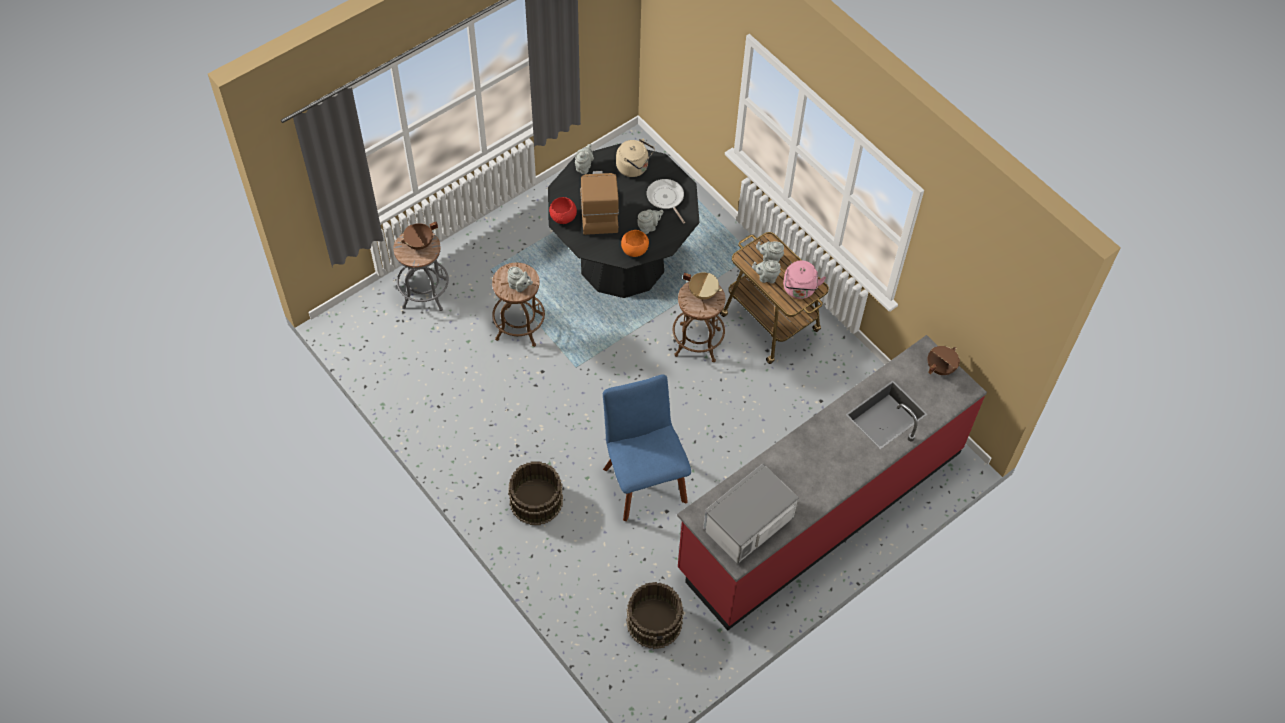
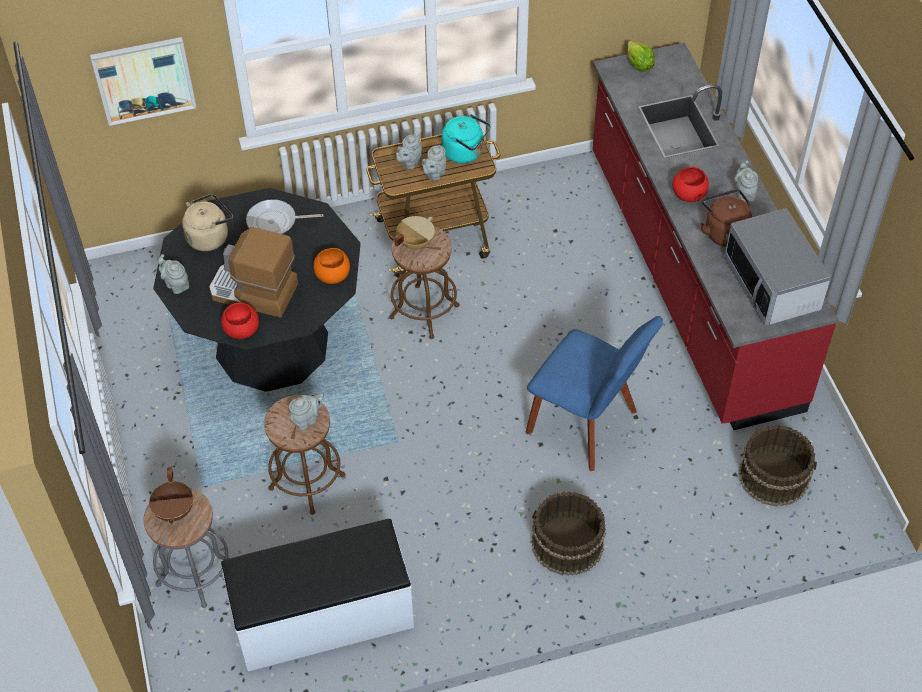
camera: 65 degrees left, 5 degrees down
blue chair [603,374,691,521] -> blue chair turned 150 degrees counterclockwise [526,316,663,471]
grey teapot [637,209,663,234] -> grey teapot moved to [734,160,758,202]
pink kettle [783,260,826,299] -> turquoise kettle [442,114,491,163]
brown cooking pot [928,346,960,375] -> lettuce [627,41,655,72]
none -> picture [90,37,196,126]
none -> white bench [221,519,414,671]
none -> red bowl [672,167,709,202]
none -> brown kettle [701,189,752,247]

